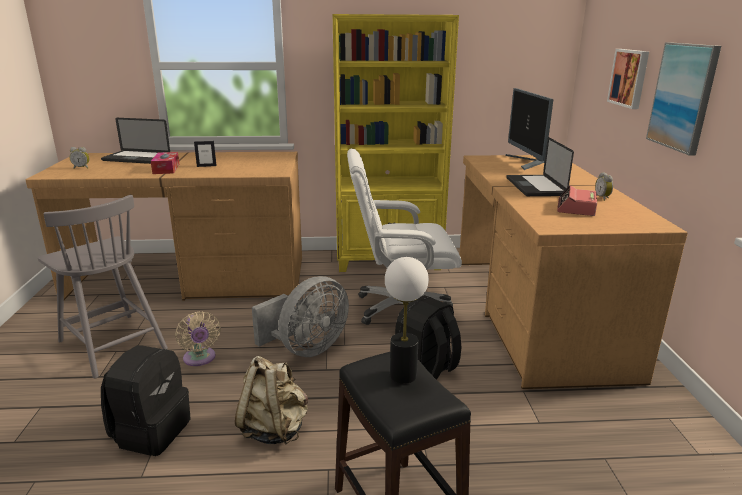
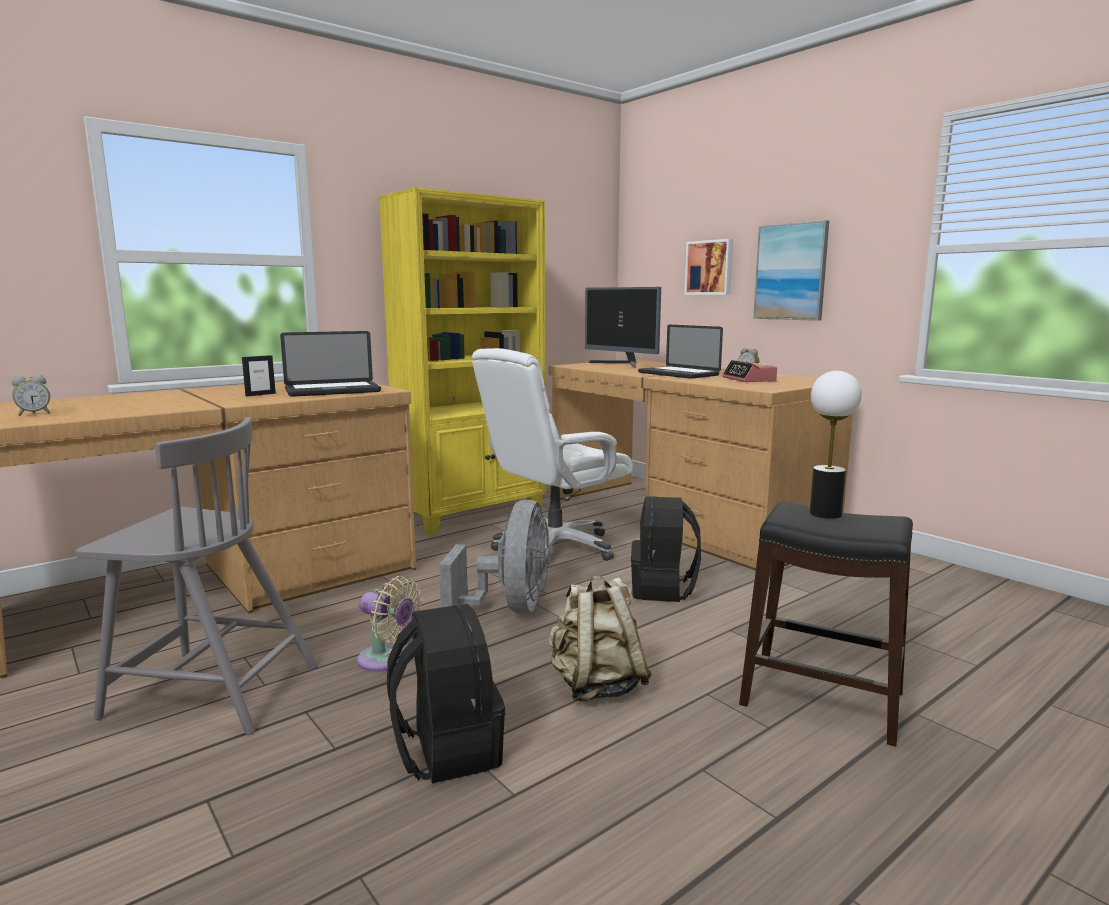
camera: 35 degrees left, 10 degrees down
laptop [101,118,170,164] -> laptop moved to [280,331,381,397]
tissue box [151,152,179,174] -> none

